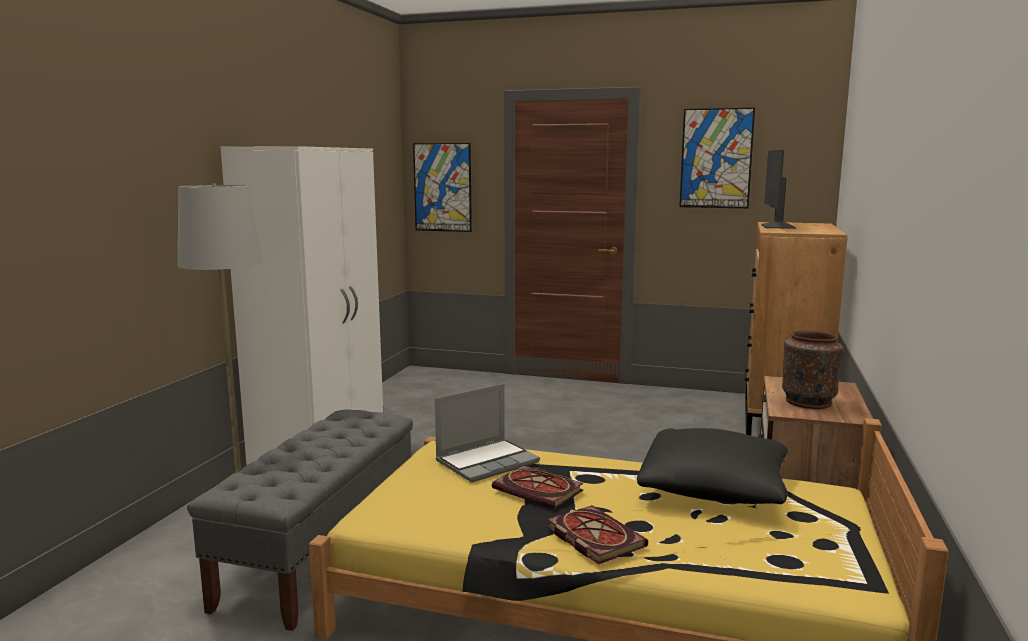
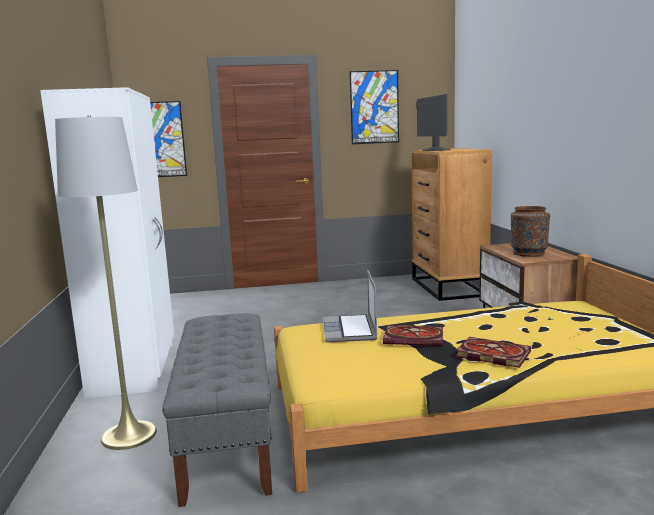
camera: 25 degrees left, 0 degrees up
laptop [435,384,540,483] -> laptop turned 150 degrees clockwise [323,270,378,343]
black pillow [637,428,788,504] -> none

